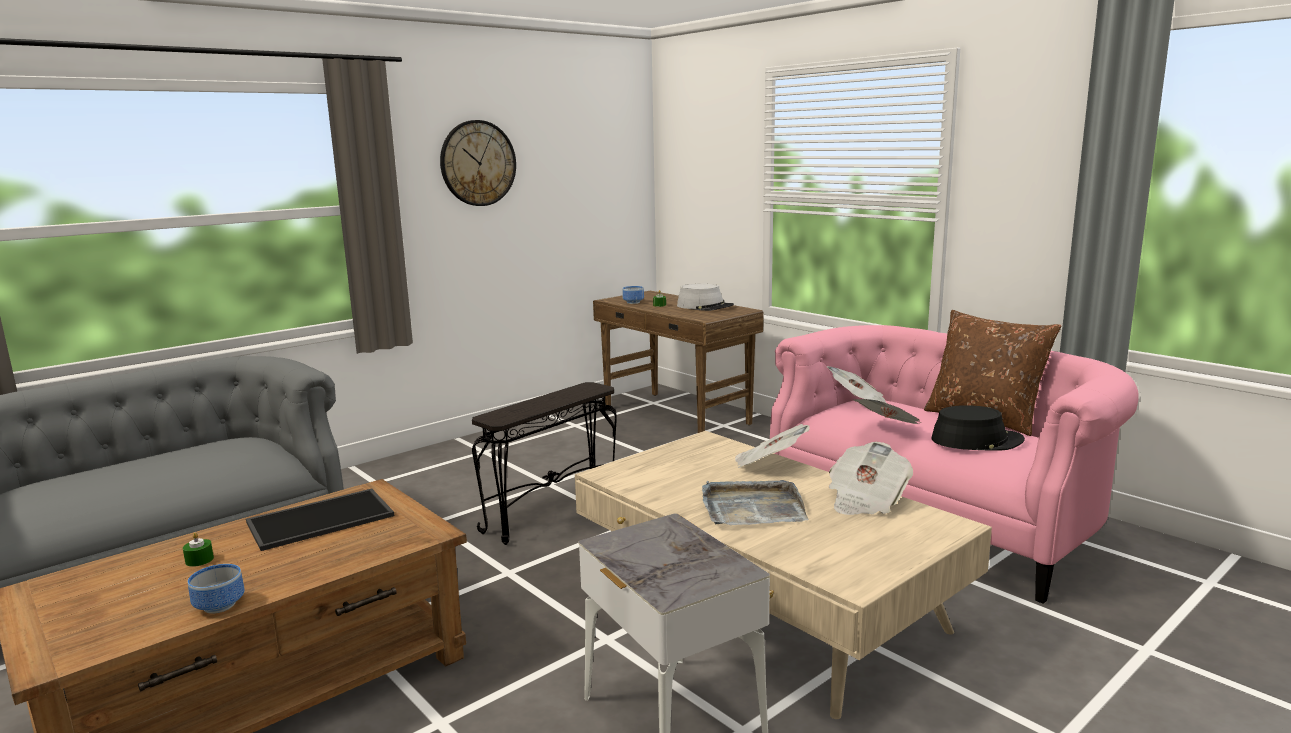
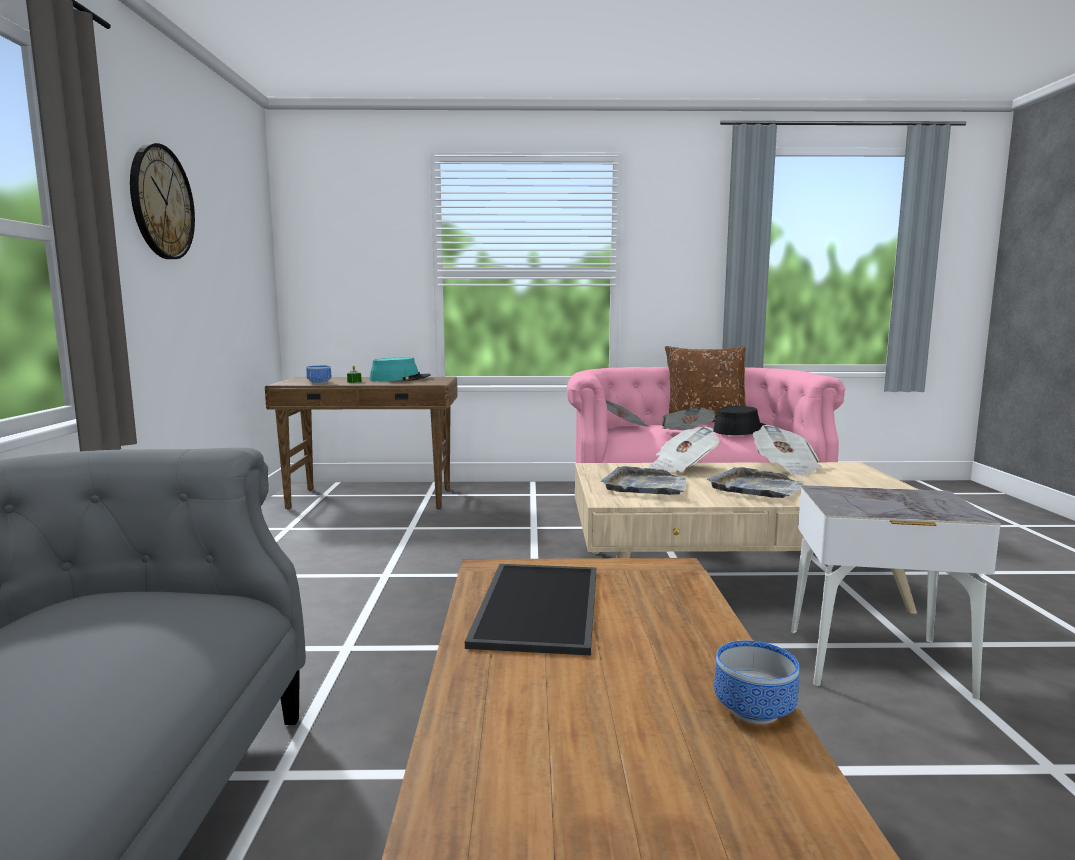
camera: 50 degrees left, 5 degrees down
green candle [183,532,214,567] -> none
black side table [472,382,617,545] -> none
grey hat [677,284,734,311] -> turquoise hat [370,357,430,381]
none -> grey tray [601,466,686,495]

